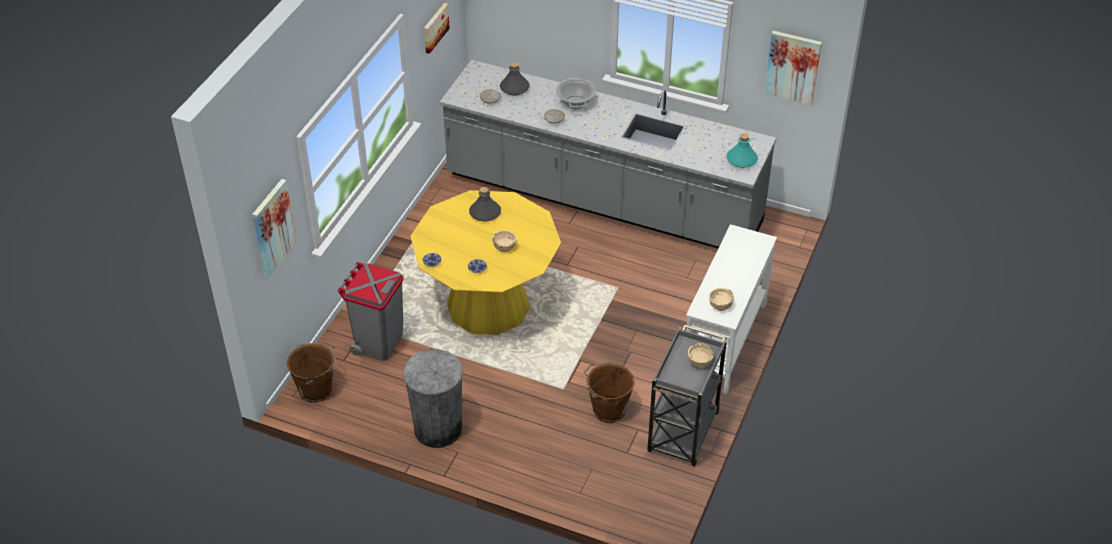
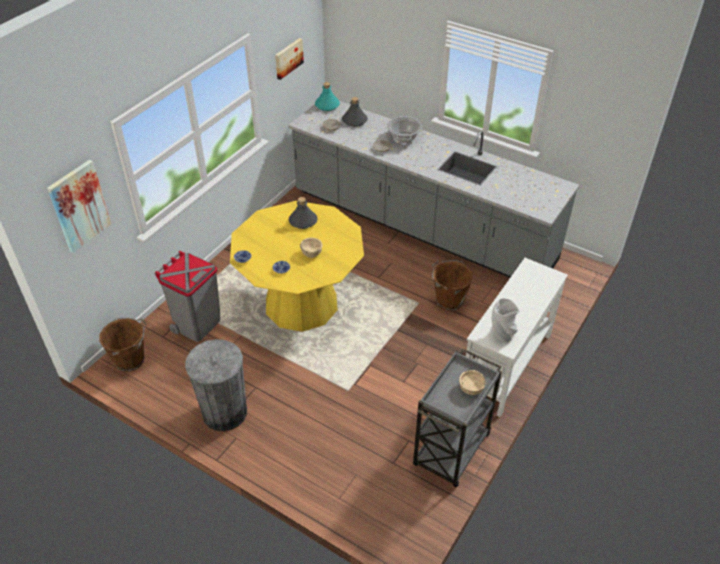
camera: 10 degrees right, 0 degrees up
brown bucket [584,361,635,423] -> brown bucket moved to [432,260,473,311]
beige bowl [709,288,734,311] -> grey vase [492,298,520,343]
turquoise bottle [726,133,758,168] -> turquoise bottle moved to [315,82,340,111]
picture [764,31,822,106] -> none

